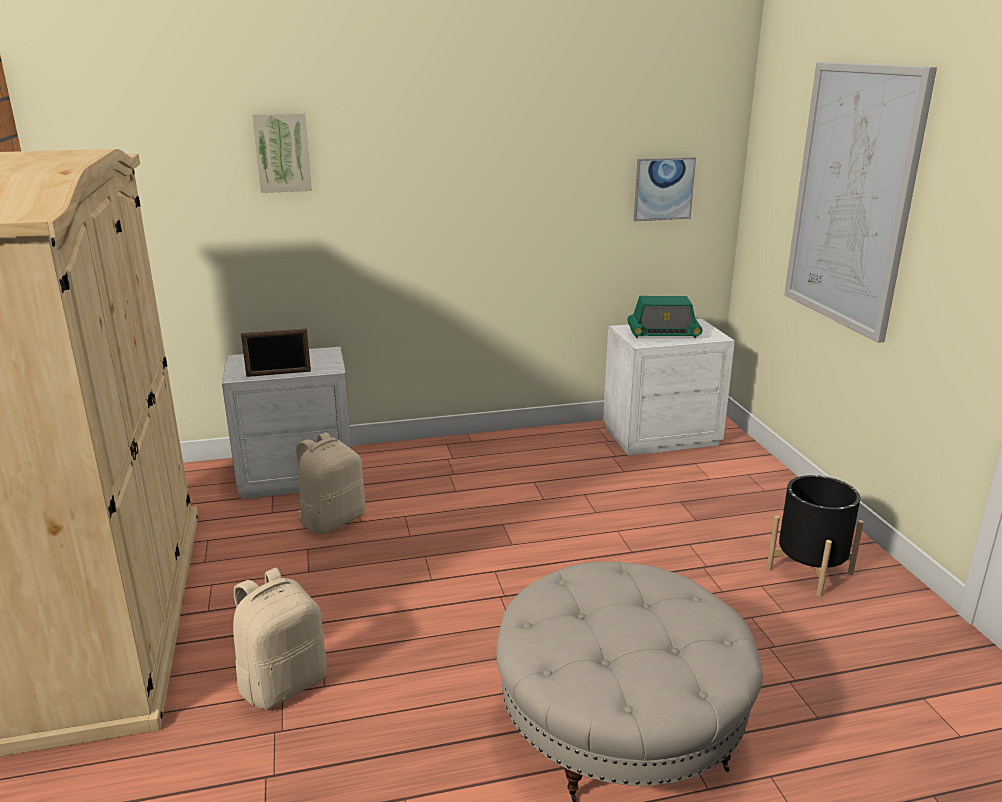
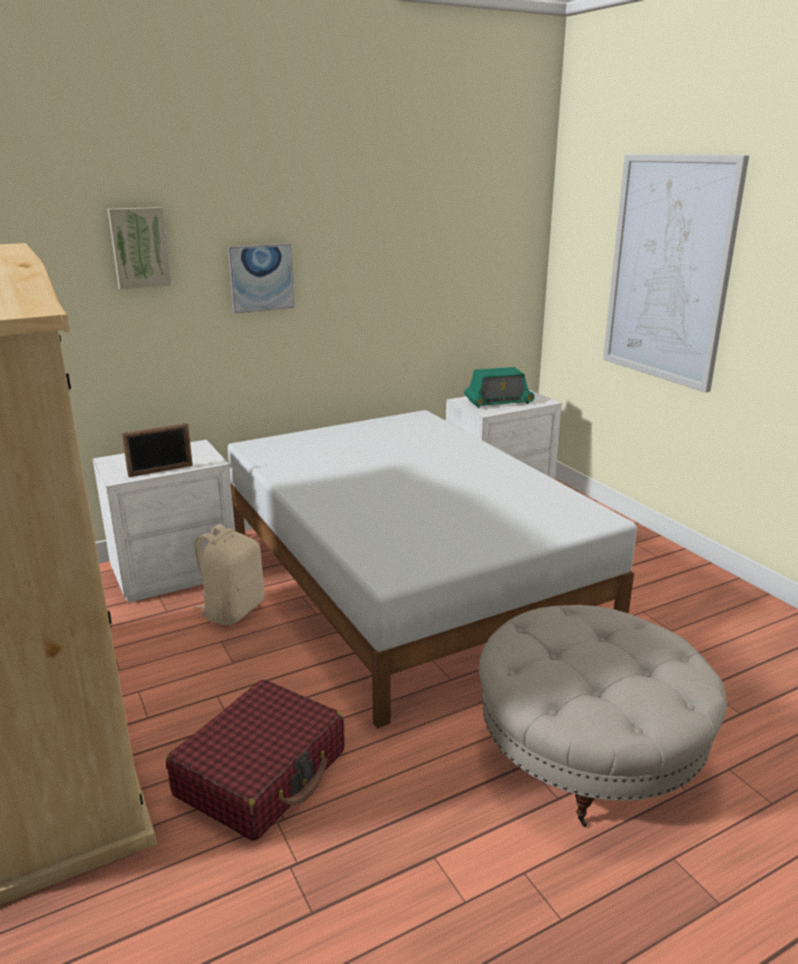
camera: 15 degrees left, 0 degrees up
beige backpack [233,568,327,709] -> red suitcase [166,679,345,841]
picture [634,157,696,221] -> picture moved to [228,244,294,313]
black planter [766,475,864,597] -> none
none -> white bed [228,410,637,729]

